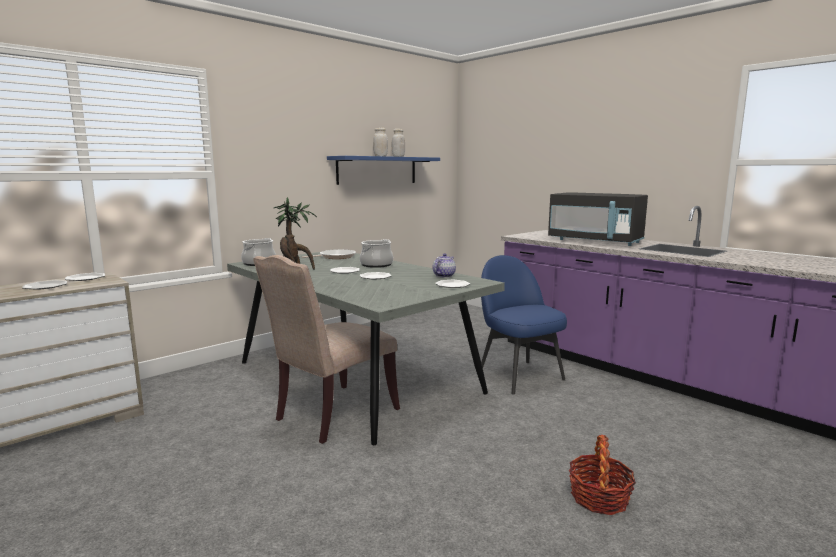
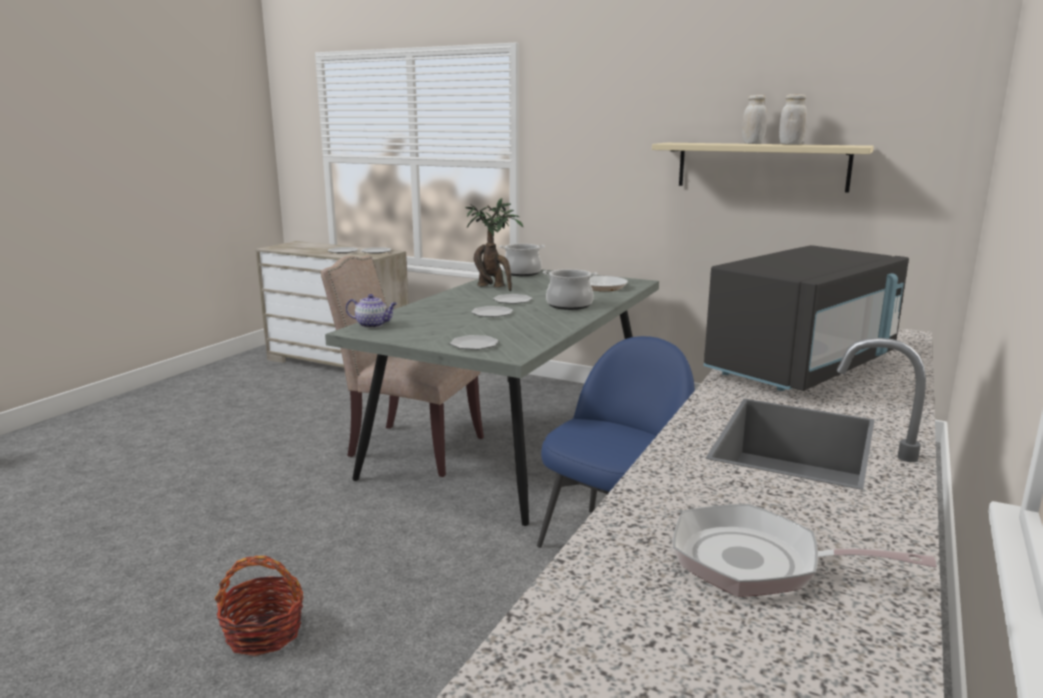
camera: 70 degrees right, 5 degrees up
blue shelf [327,156,440,185] -> beige shelf [652,143,874,192]
teapot [433,253,456,278] -> teapot moved to [346,294,397,328]
black microwave [548,192,648,246] -> black microwave turned 150 degrees counterclockwise [704,245,909,391]
none -> frying pan [673,504,937,597]

